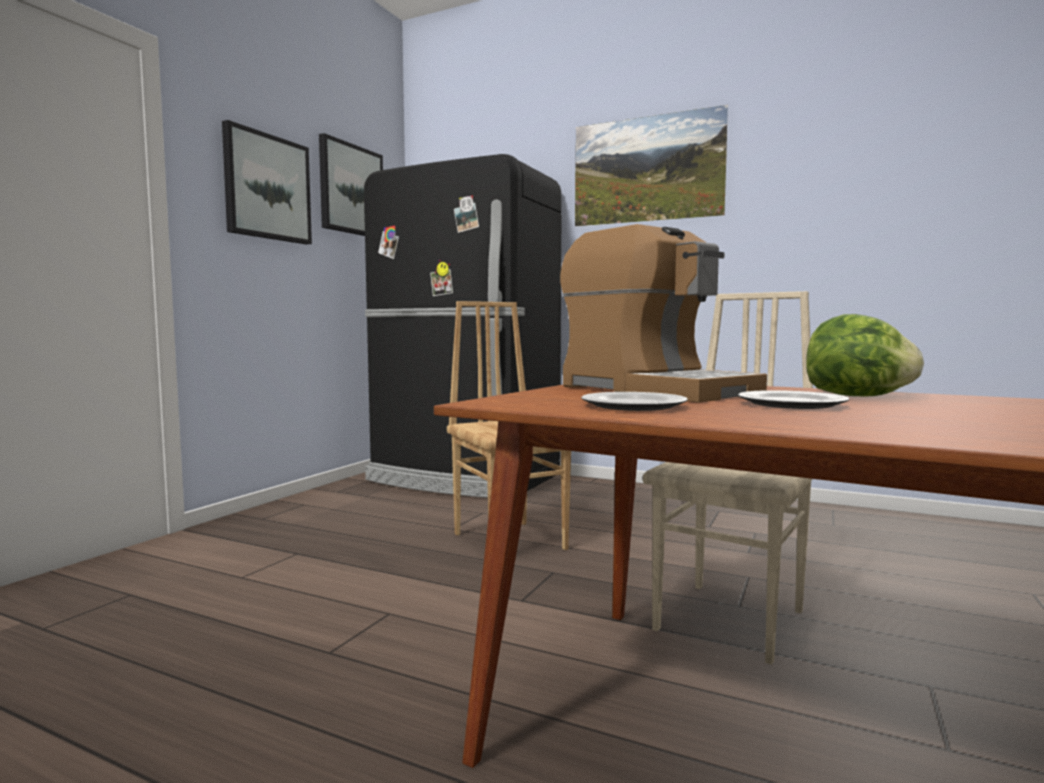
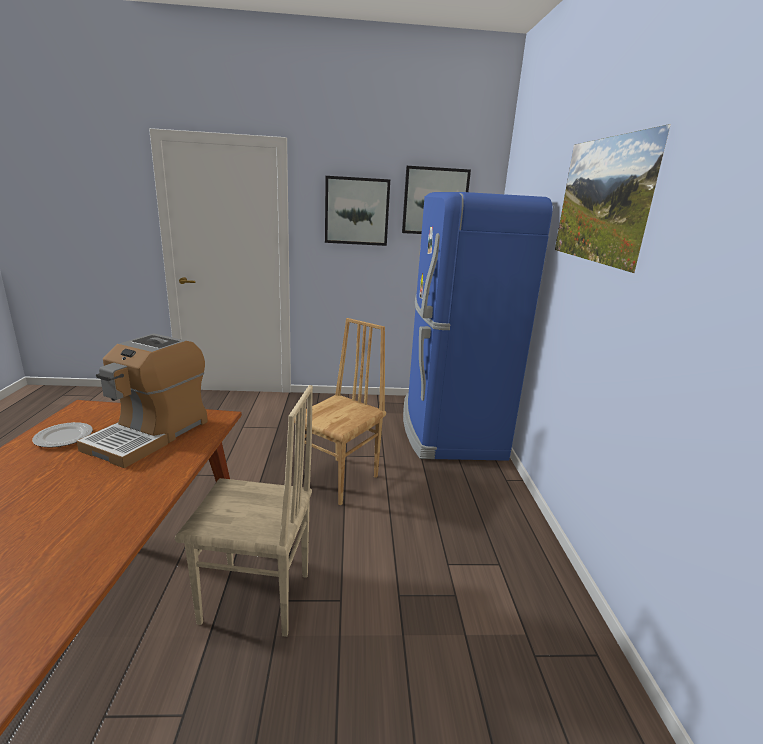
camera: 60 degrees right, 15 degrees up
black fridge [364,154,561,498] -> blue fridge [403,192,553,461]
plate [738,390,849,409] -> none
lettuce [806,314,924,396] -> none

